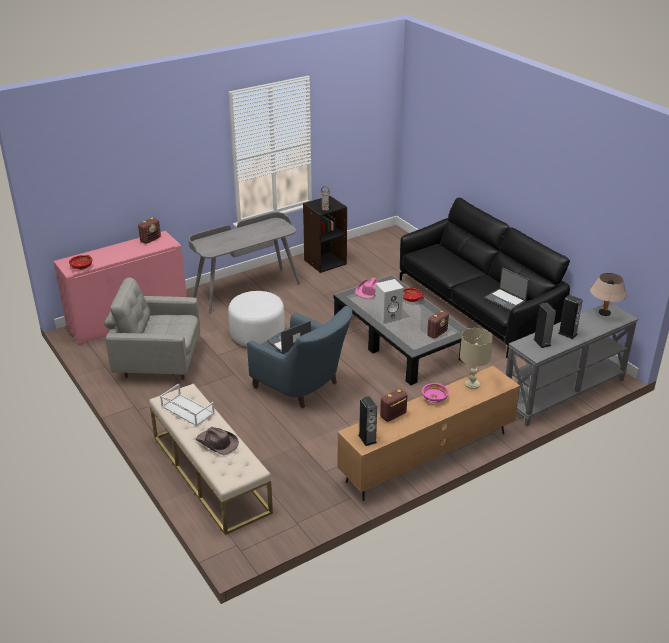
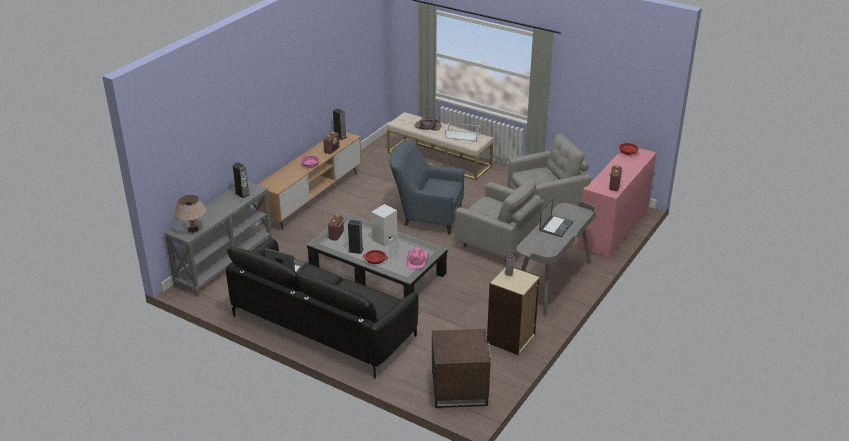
camera: 155 degrees right, 0 degrees up
white ottoman [228,291,285,347] -> grey armchair [455,180,544,262]
laptop [267,321,311,354] -> laptop moved to [539,198,573,237]
black bookcase [303,196,347,273] -> beige bookcase [487,267,540,355]
beige table lamp [460,328,493,389] -> none
speaker [558,295,583,339] -> speaker moved to [348,220,364,254]
none -> brown side table [432,329,492,408]

